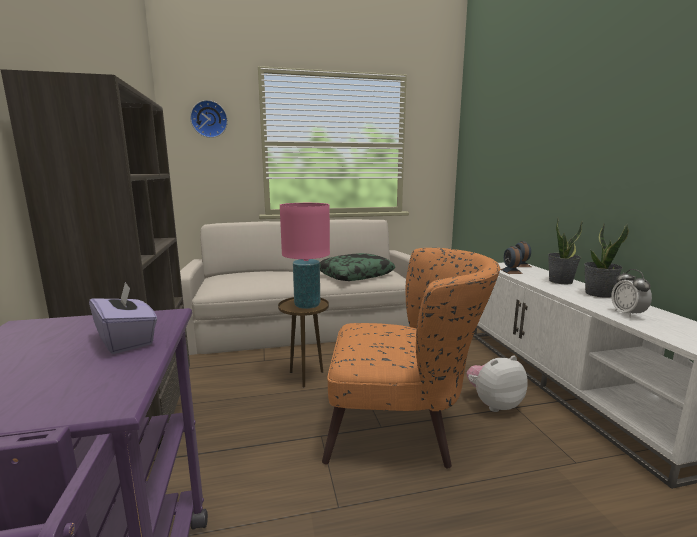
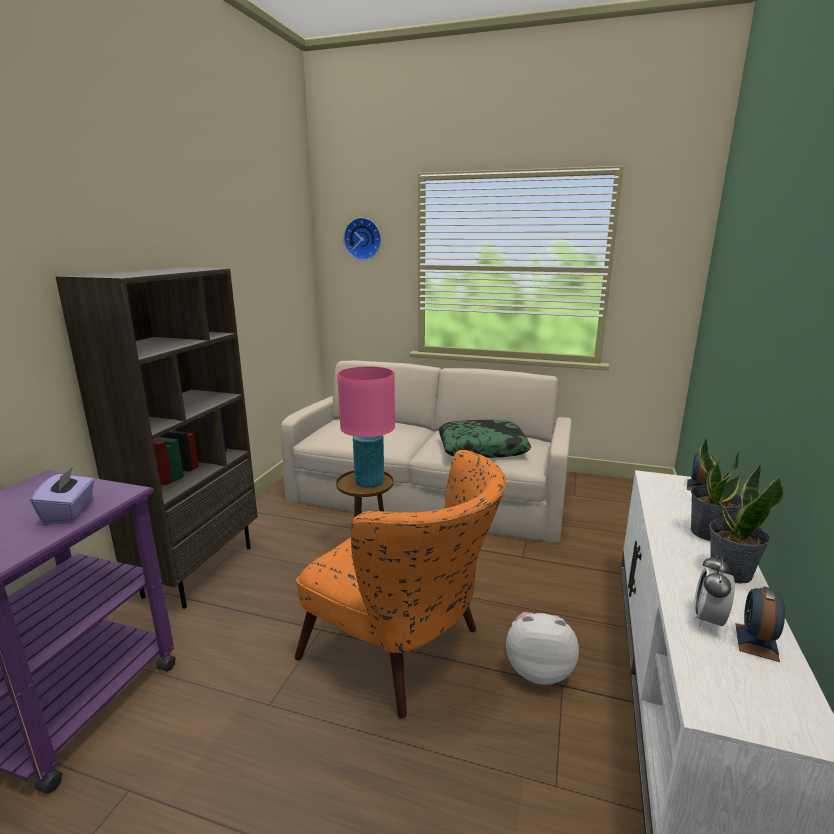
camera: 30 degrees right, 5 degrees up
alarm clock [500,246,523,274] -> alarm clock moved to [736,587,785,662]

